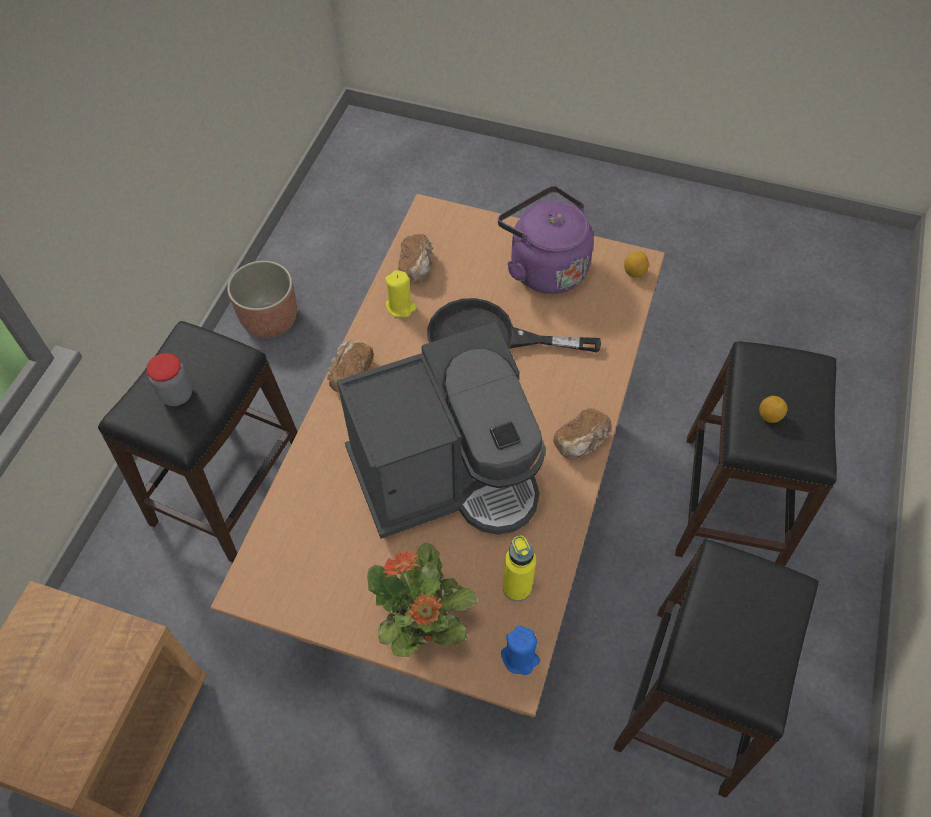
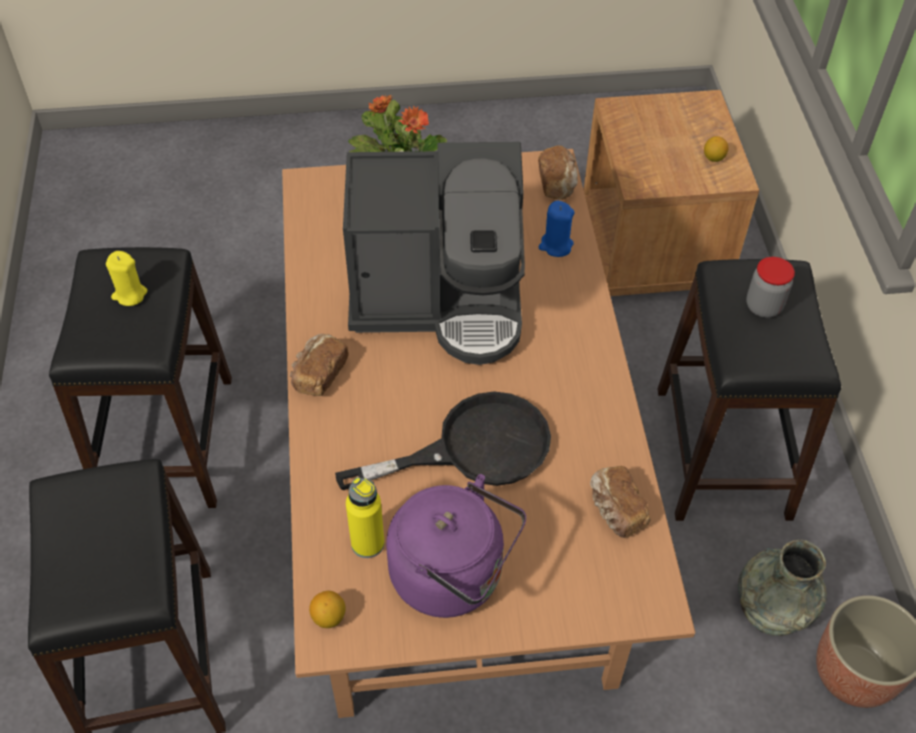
camera: 155 degrees right, 5 degrees down
bread [327,340,374,392] -> bread moved to [538,145,578,200]
coffee machine [337,322,546,539] -> coffee machine turned 135 degrees counterclockwise [343,142,525,365]
yellow candle [385,270,417,317] -> yellow candle moved to [106,251,147,306]
blue candle [501,626,540,675] -> blue candle moved to [539,201,575,257]
yellow bottle [503,536,536,602] -> yellow bottle moved to [346,477,385,558]
lemon [759,396,787,423] -> lemon moved to [704,136,728,162]
none -> grey vase [738,539,827,636]

